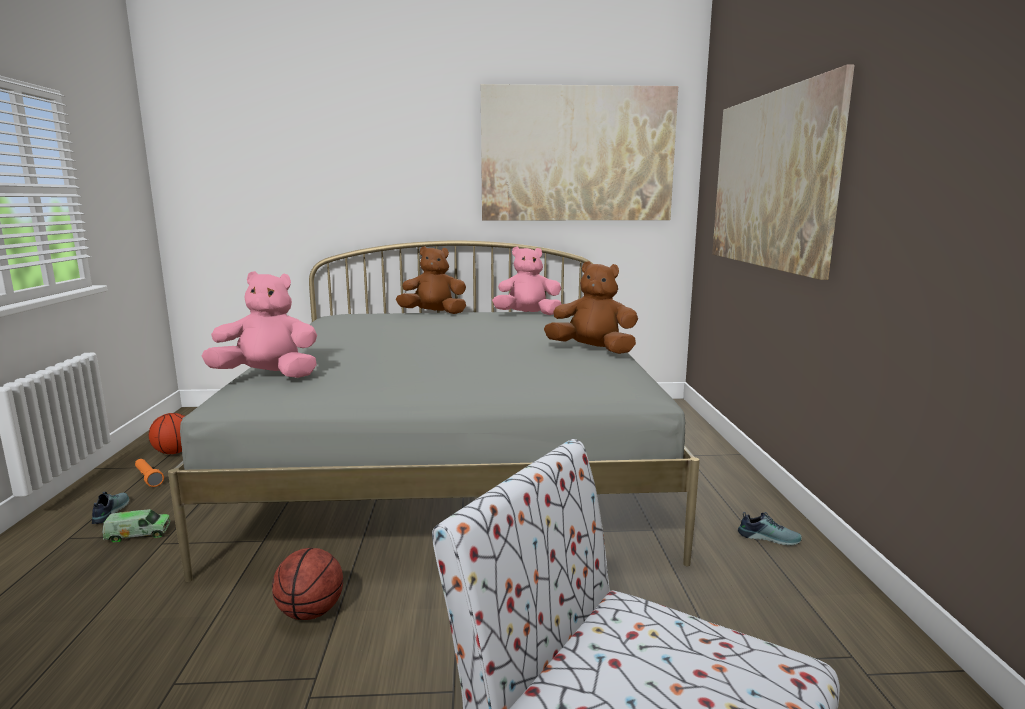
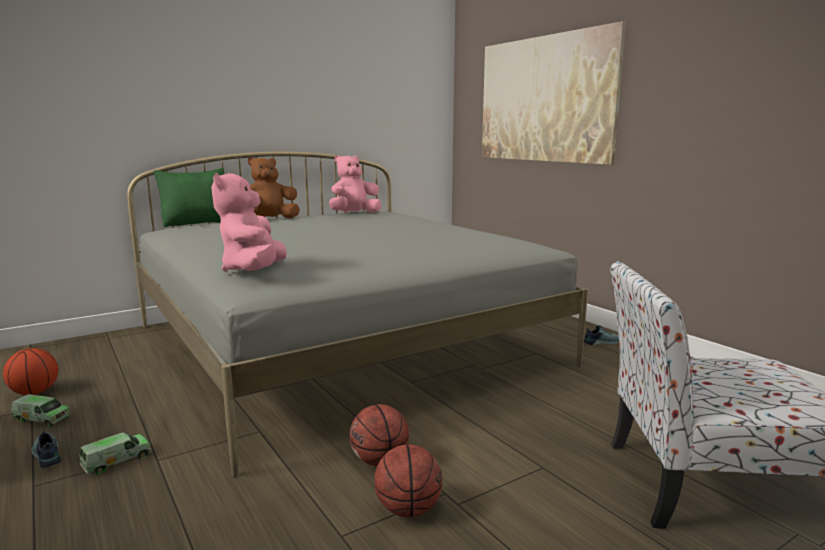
camera: 30 degrees left, 0 degrees up
orange flashlight [135,459,164,487] -> toy truck [11,394,70,427]
pink plush toy [202,271,317,378] -> pink plush toy turned 60 degrees counterclockwise [211,173,287,272]
picture [481,84,678,221] -> none
brown plush toy [544,261,638,354] -> none
none -> green pillow [154,168,224,227]
none -> basketball [374,445,442,517]

